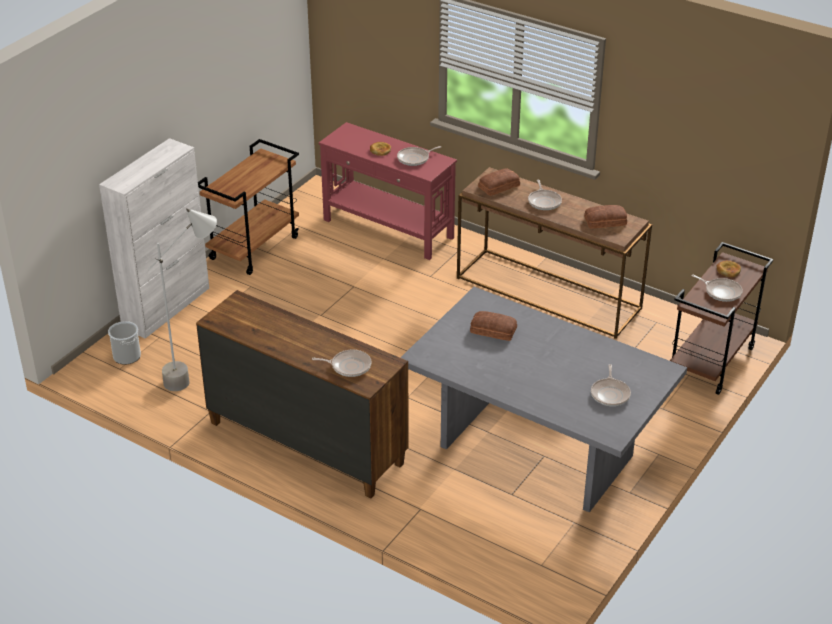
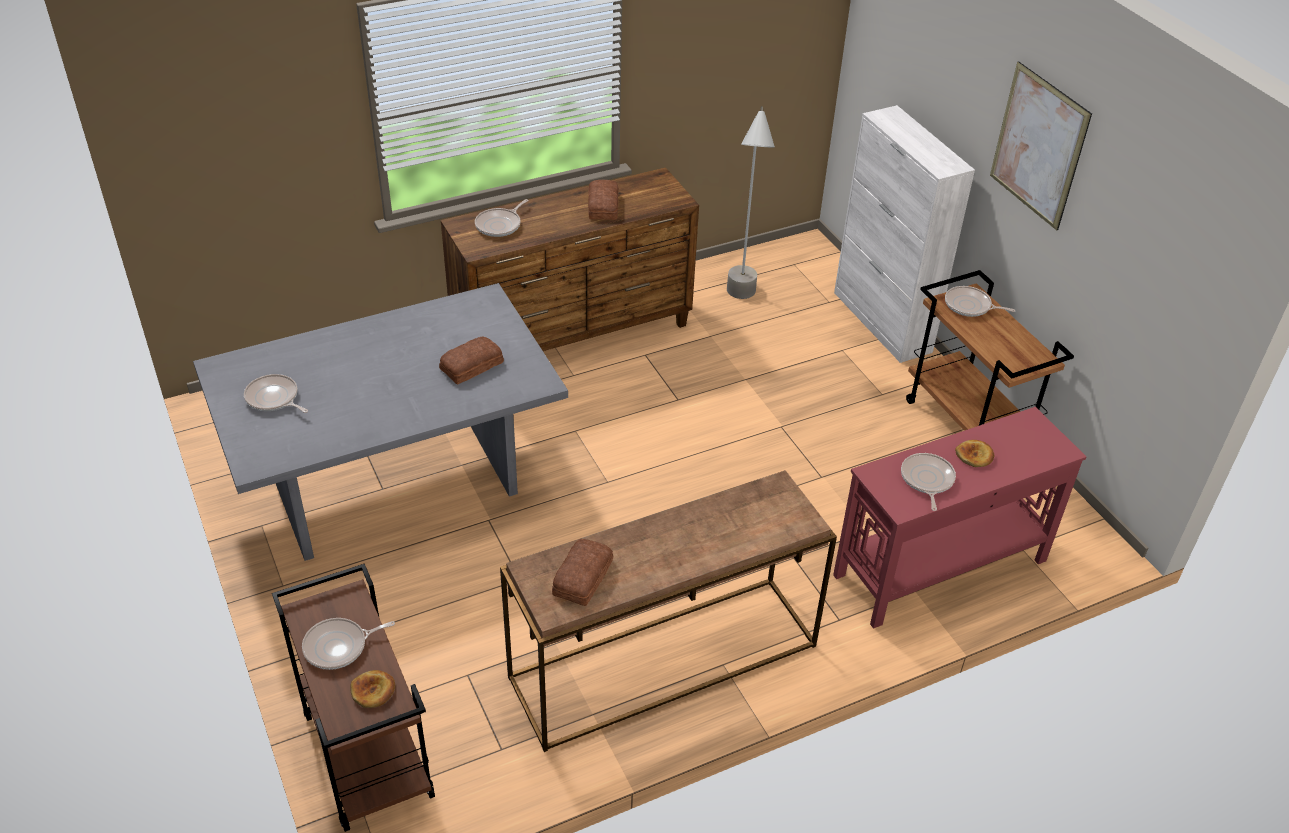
camera: 120 degrees right, 5 degrees up
bucket [108,321,141,365] -> none
bread [478,168,520,196] -> bread moved to [588,180,619,220]
frying pan [528,180,562,210] -> frying pan moved to [945,286,1015,317]
none -> picture [990,61,1092,230]

